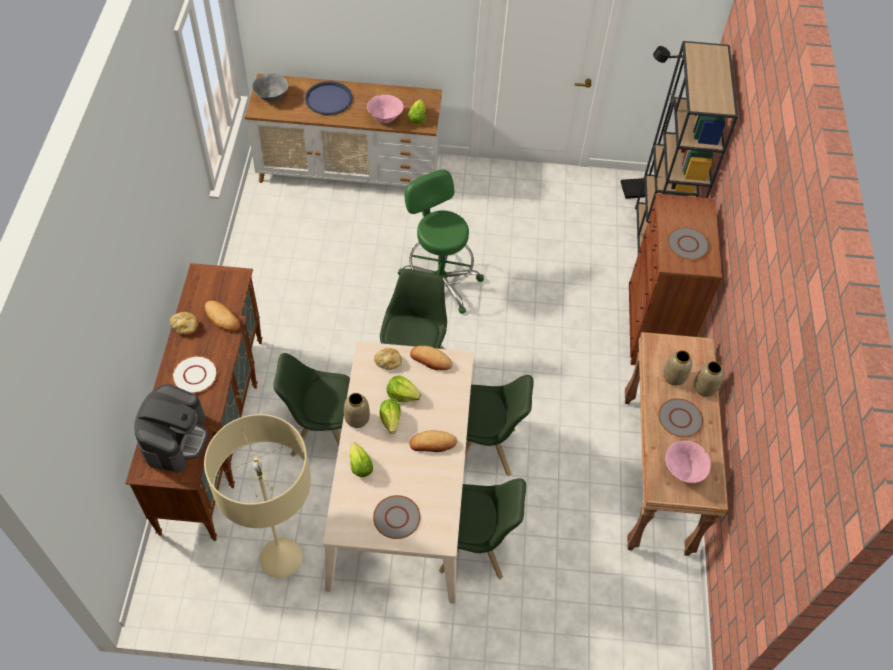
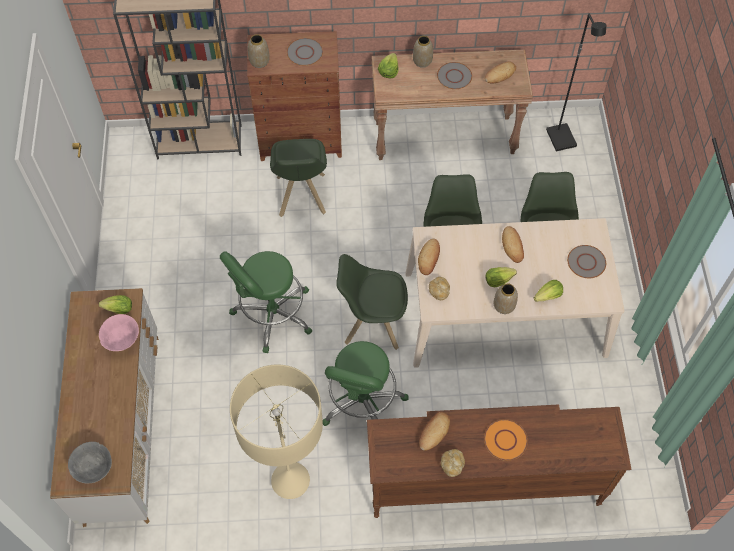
camera: 95 degrees left, 5 degrees up
coffee machine [134,384,208,473] -> none
white plate [172,356,217,393] -> orange plate [484,419,528,461]
beige floor lamp [204,414,311,578] -> beige floor lamp moved to [230,364,323,499]
green chair [273,353,350,457] -> green chair moved to [270,139,327,217]
blue tray [305,81,353,115] -> none
lettuce [387,375,421,402] -> lettuce moved to [378,53,398,78]
black floor lamp [621,46,684,199] -> black floor lamp moved to [546,13,606,151]
vase [663,350,692,386] -> vase moved to [248,34,270,68]
pink bowl [665,441,711,483] -> bread [485,61,516,83]
none -> green stool [323,341,409,426]

